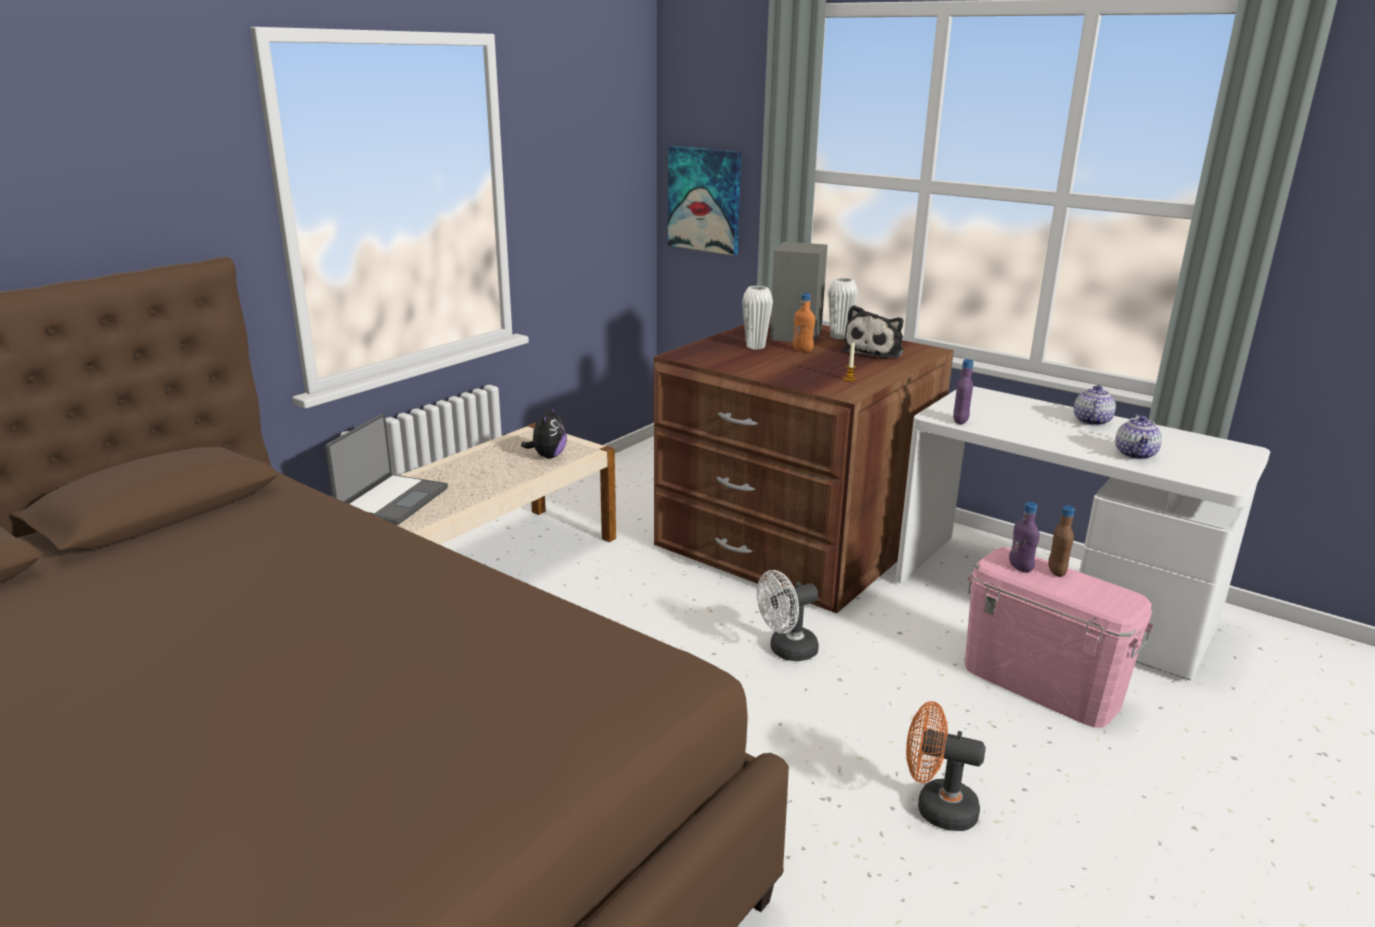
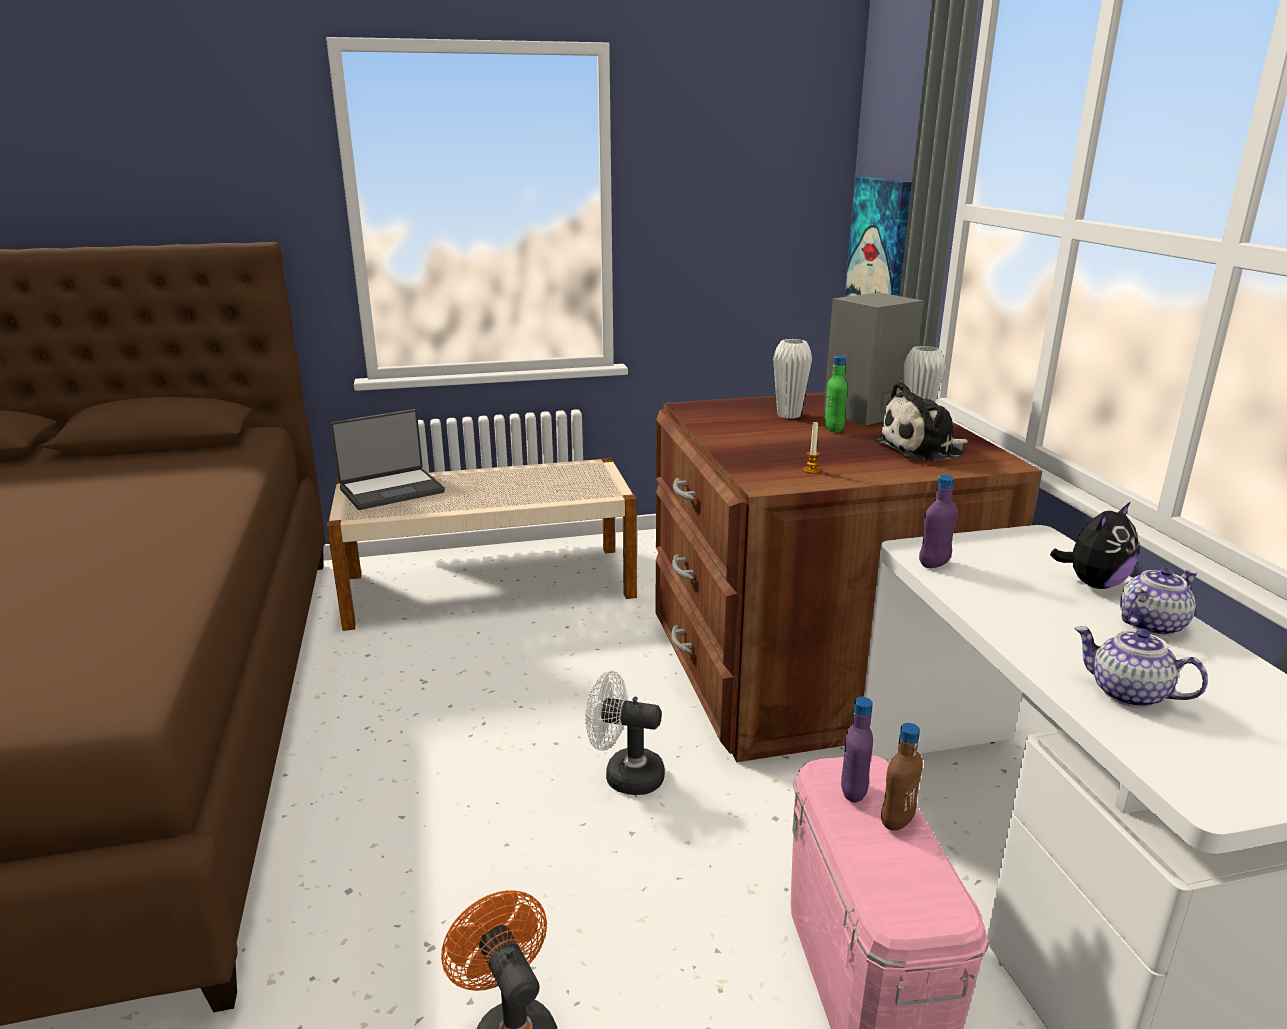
camera: 40 degrees right, 0 degrees up
plush toy [521,405,567,458] -> plush toy moved to [1050,501,1139,589]
orange bottle [793,293,815,353] -> green bottle [825,355,847,433]
teapot [1115,414,1162,460] -> teapot turned 75 degrees clockwise [1074,626,1208,708]

